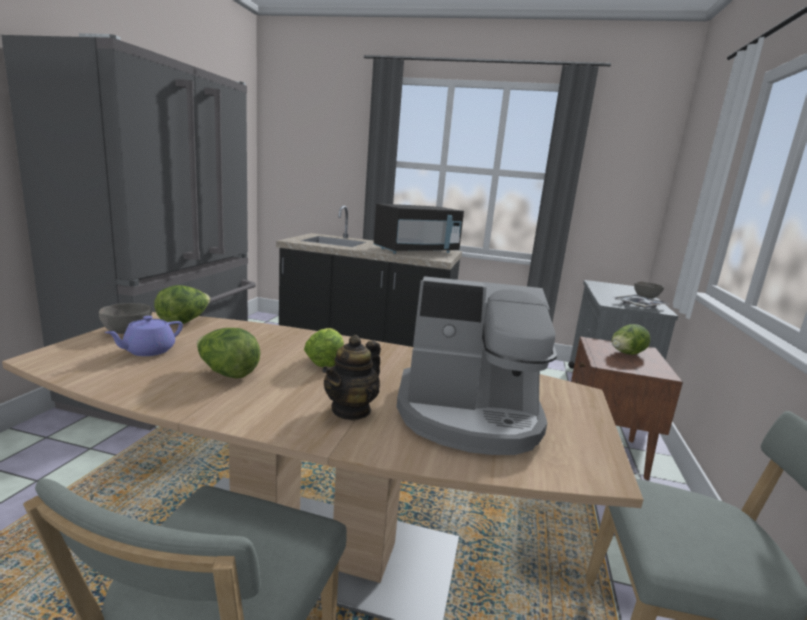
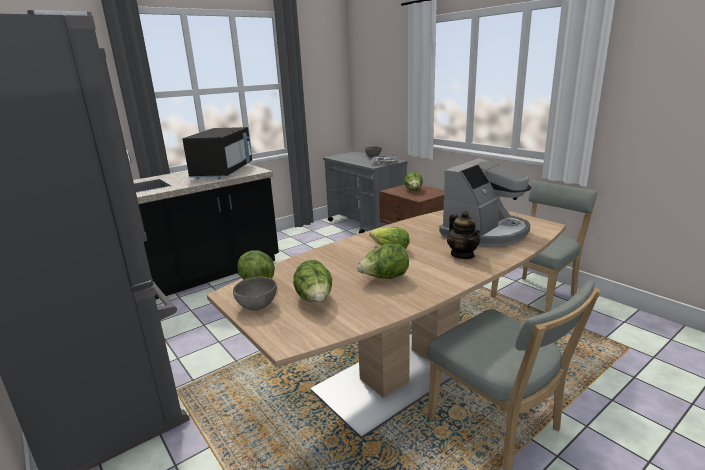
camera: 50 degrees left, 5 degrees up
purple teapot [104,316,183,356] -> lettuce [293,260,332,302]

